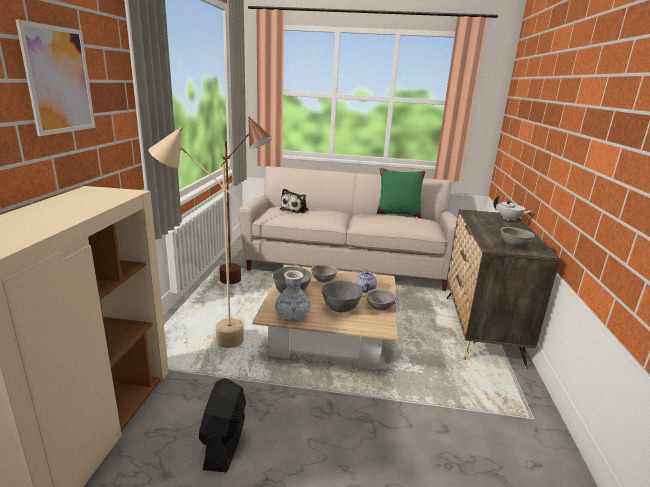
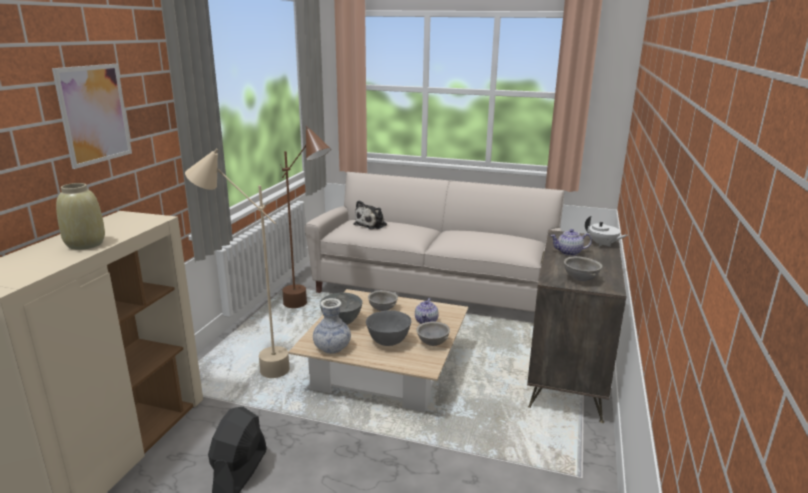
camera: 10 degrees right, 0 degrees up
green pillow [377,168,425,218] -> none
none -> beige vase [56,183,105,250]
none -> teapot [550,229,592,256]

